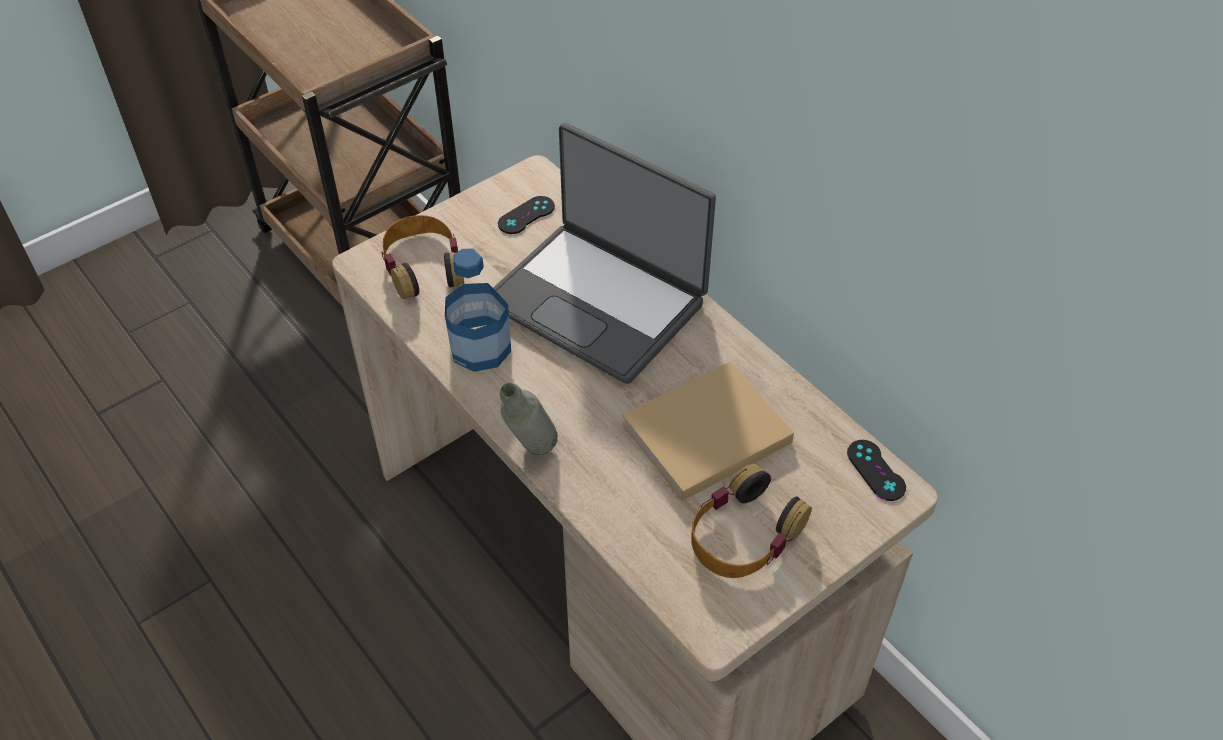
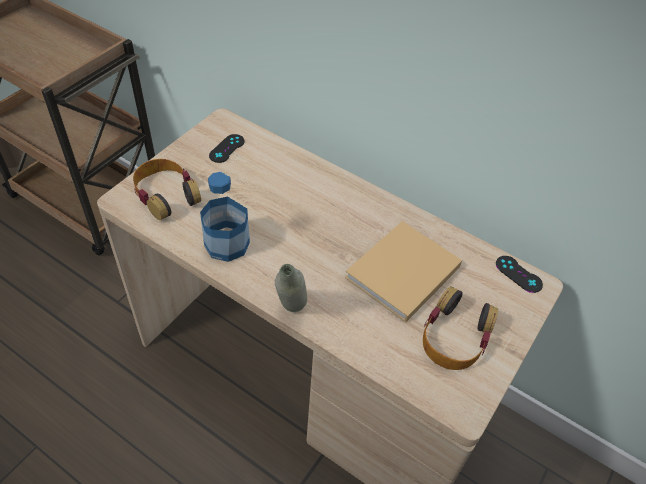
camera: 20 degrees left, 0 degrees up
laptop [493,123,716,384] -> none

